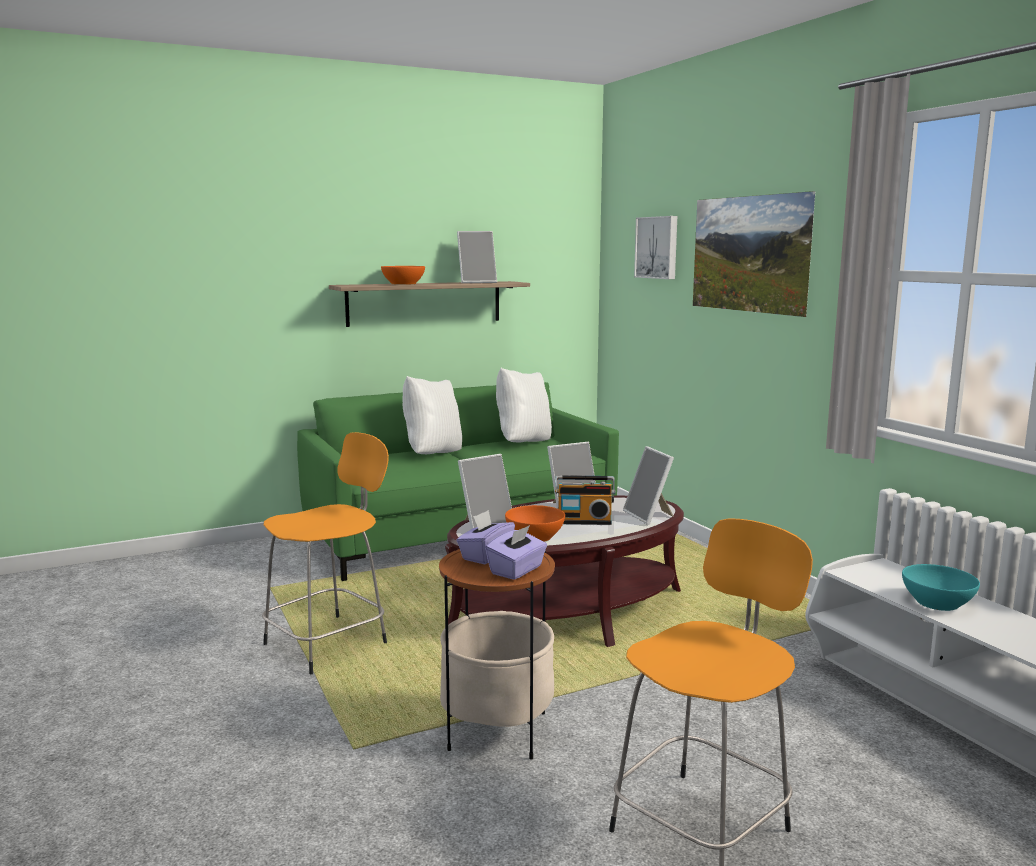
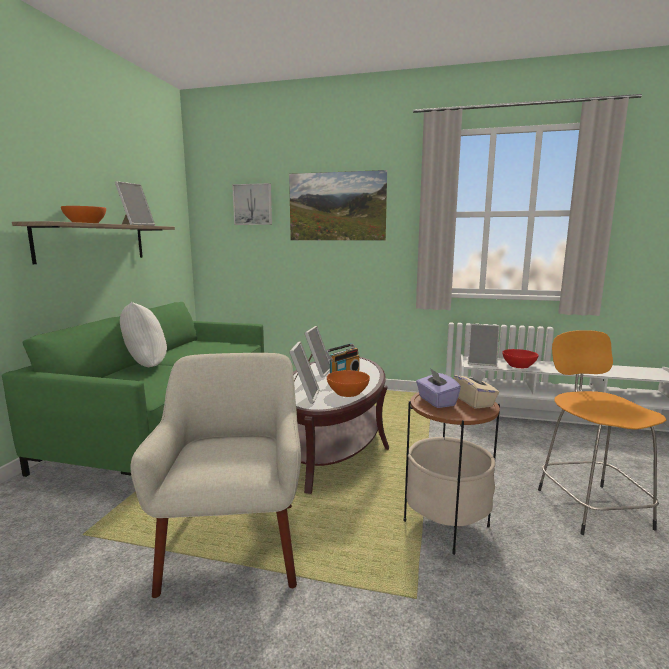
camera: 50 degrees left, 0 degrees up
orange stool [262,432,389,674] -> beige armchair [130,353,301,598]
purple tissue box [485,525,547,580] -> beige tissue box [453,368,499,409]
white pillow [496,368,552,443] -> none
picture frame [623,446,674,525] -> picture frame moved to [468,324,500,367]
turquoise bowl [902,564,980,611] -> red bowl [503,349,538,368]

